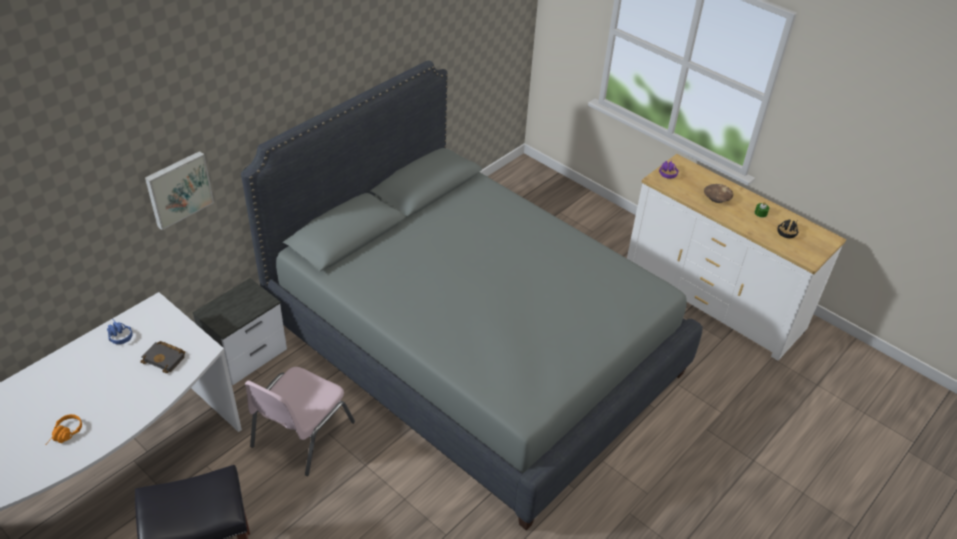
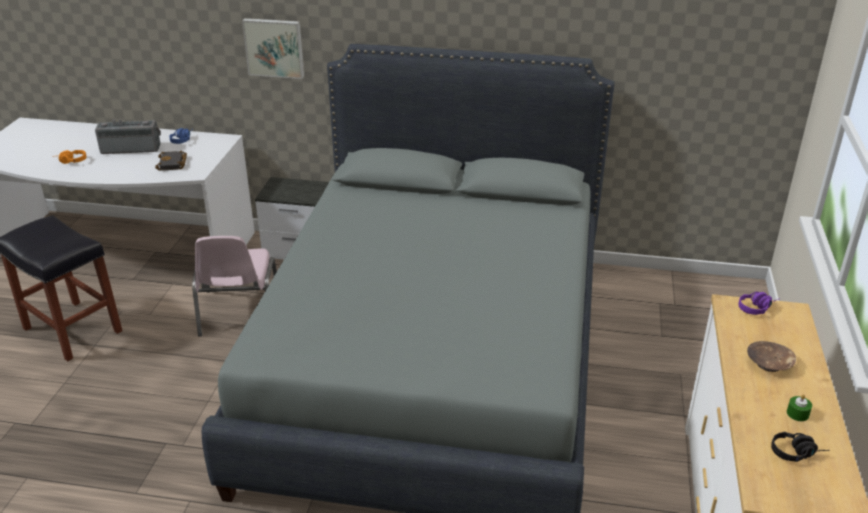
camera: 60 degrees right, 10 degrees down
pink chair [245,367,355,476] -> pink chair turned 90 degrees counterclockwise [192,236,277,337]
none -> radio [95,119,161,154]

